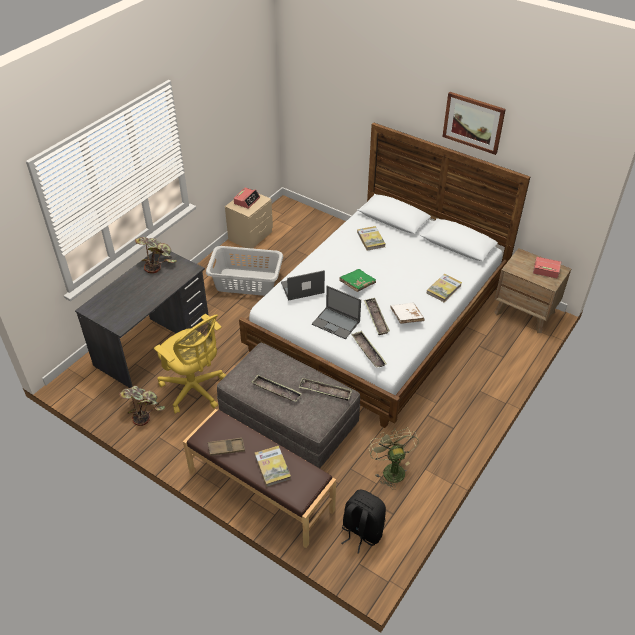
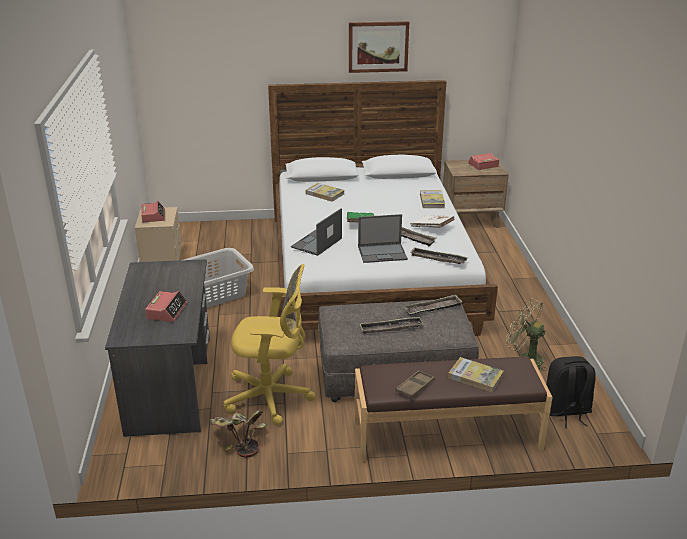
camera: 40 degrees left, 15 degrees down
potted plant [135,237,177,274] -> none
none -> alarm clock [145,291,187,322]

